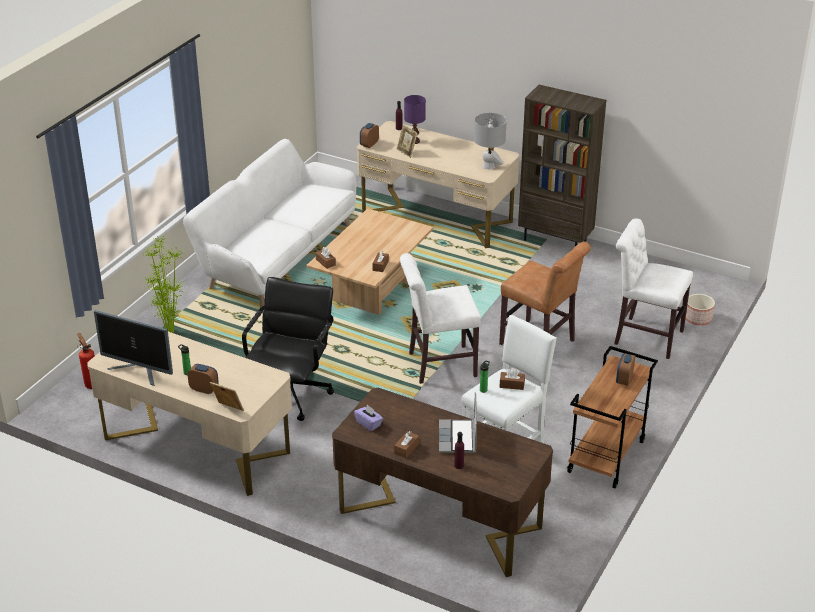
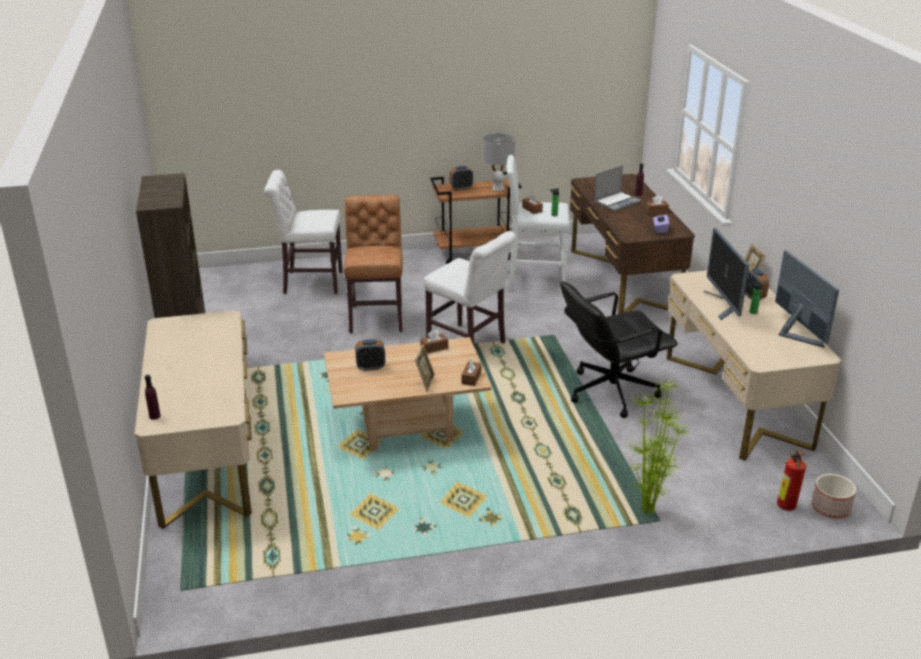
camera: 130 degrees left, 5 degrees down
white sofa [183,139,356,308] -> none
alarm clock [360,123,379,148] -> alarm clock moved to [355,339,385,371]
picture frame [397,124,418,158] -> picture frame moved to [415,344,435,391]
purple table lamp [404,95,426,144] -> none
grey table lamp [474,113,507,169] -> grey table lamp moved to [483,133,515,191]
white chair [614,218,693,359] -> white chair turned 105 degrees clockwise [264,170,343,294]
planter [685,294,715,326] -> planter moved to [812,474,856,519]
none -> monitor [704,228,749,320]

